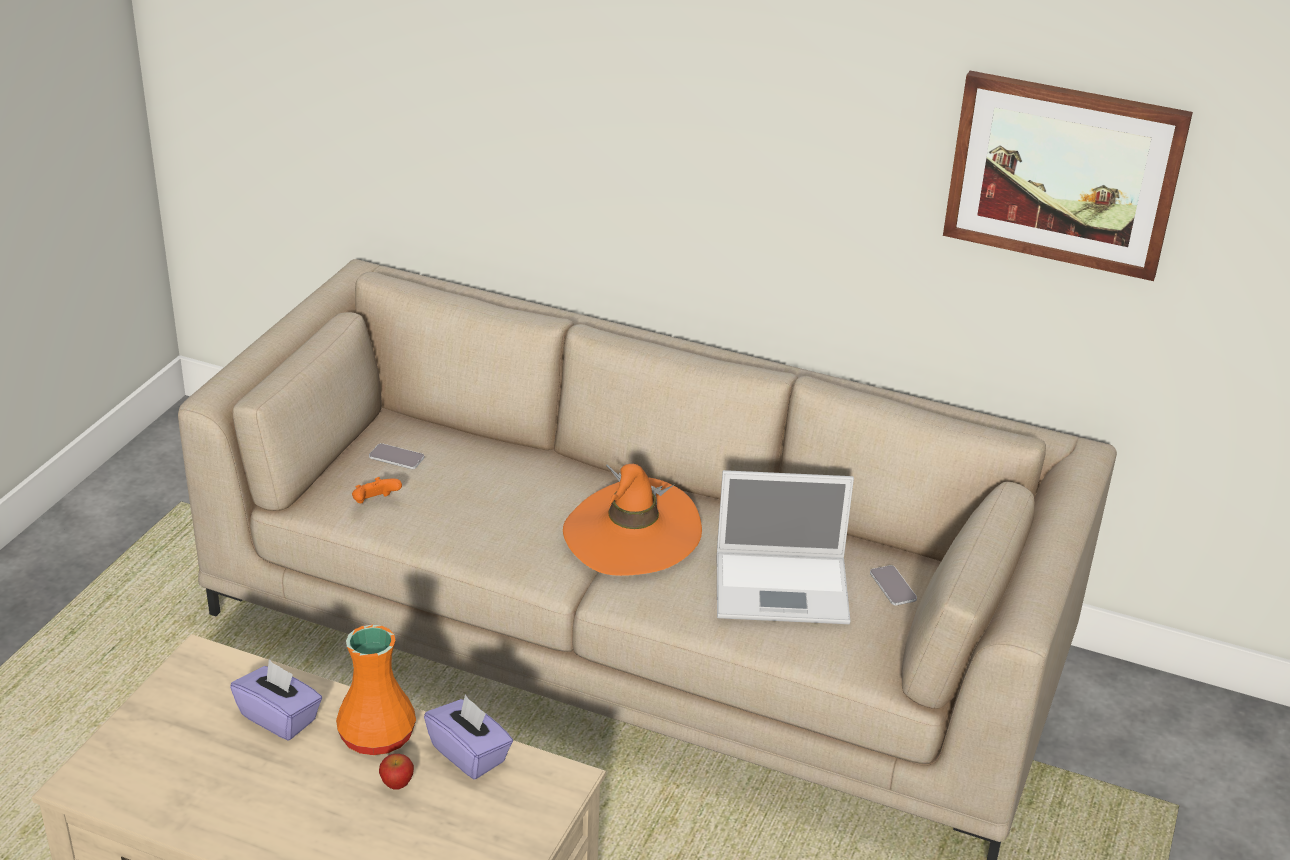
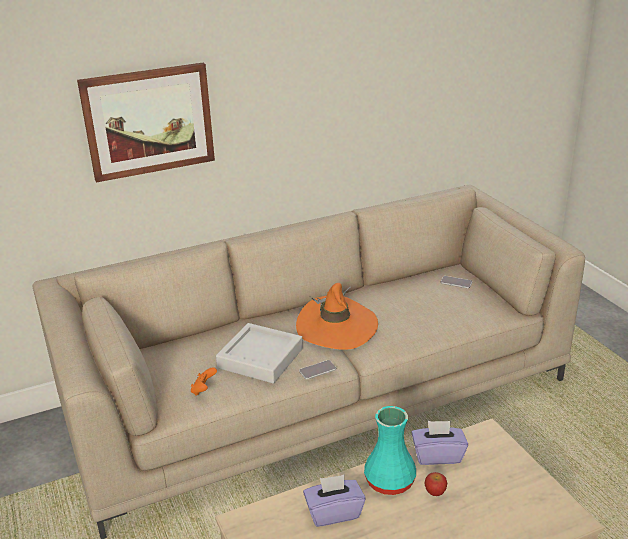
camera: 45 degrees left, 5 degrees down
orange vase [336,625,416,755] -> turquoise vase [364,406,416,495]
phone [369,443,424,469] -> phone moved to [299,360,336,379]
laptop [717,470,854,624] -> none
picture [943,71,1193,281] -> picture moved to [77,63,215,182]
none -> grey tray [216,323,303,384]

